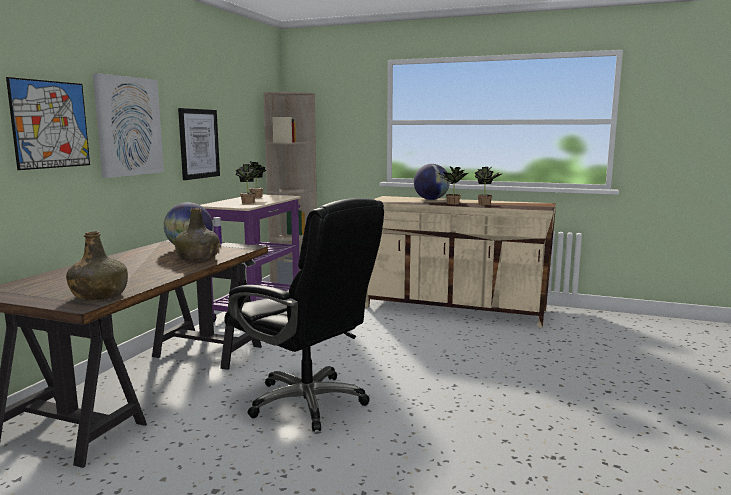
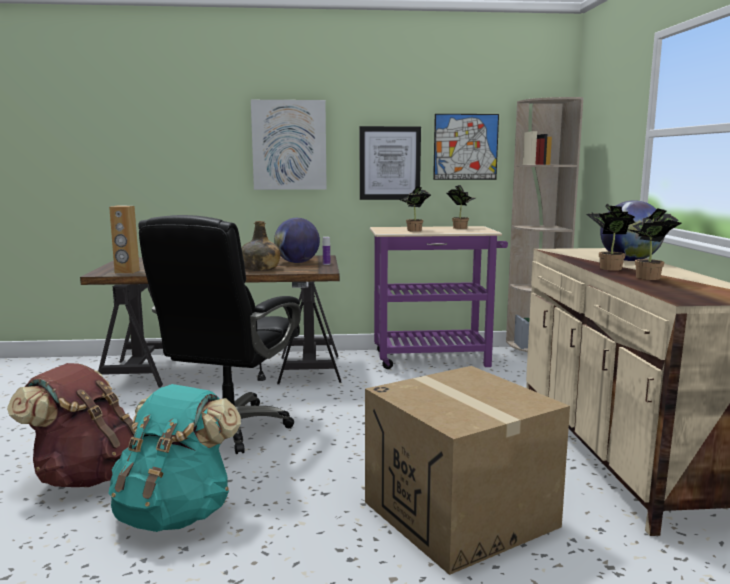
camera: 65 degrees right, 0 degrees up
picture [6,77,90,170] -> picture moved to [433,114,499,180]
green bottle [66,231,128,300] -> brown speaker [109,206,140,274]
none -> brown backpack [7,363,135,487]
none -> turquoise backpack [108,384,241,532]
none -> cardboard box [365,366,570,575]

